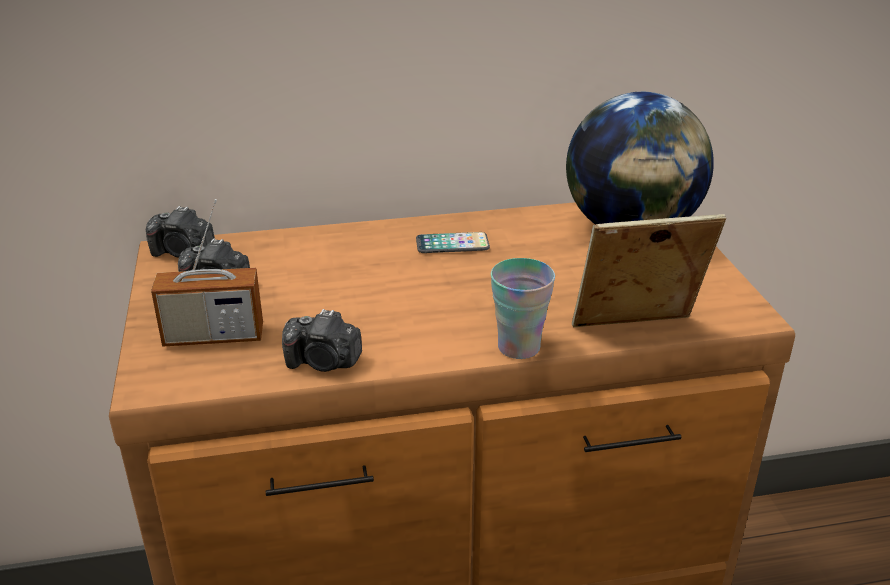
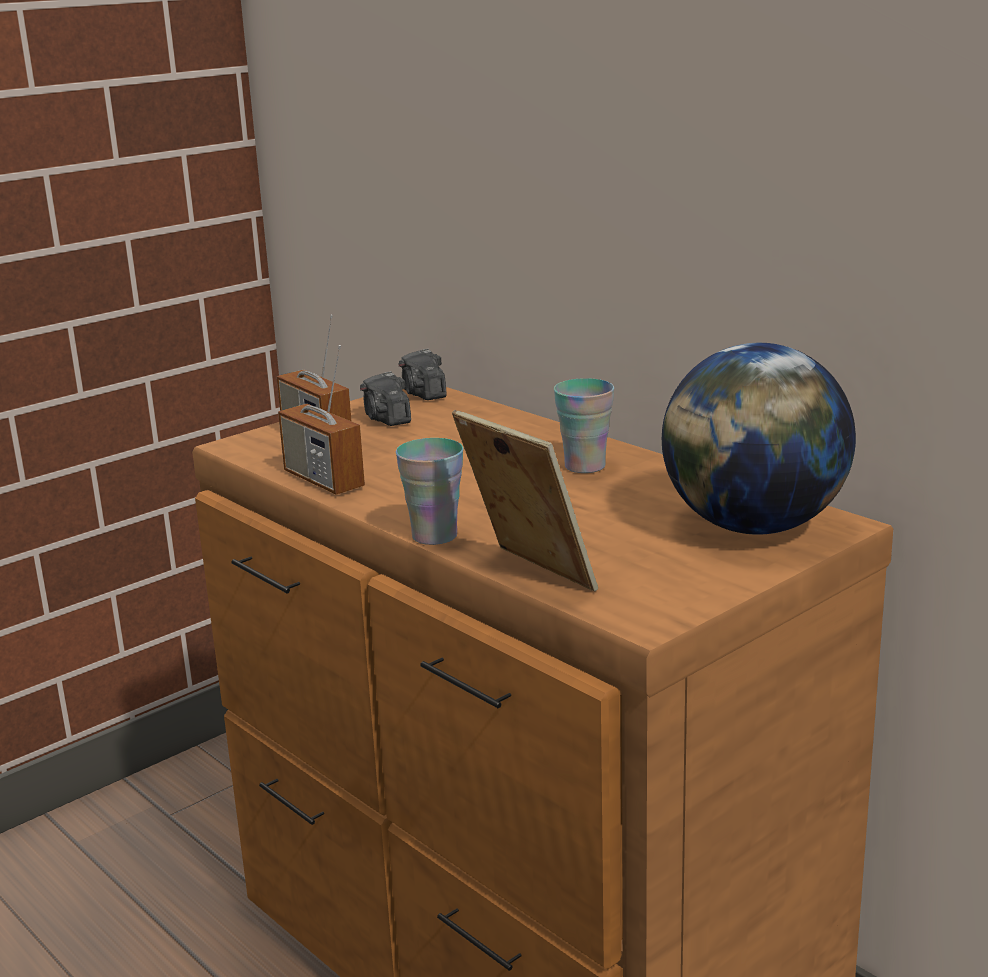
camera: 60 degrees right, 10 degrees down
camera [282,309,362,372] -> radio [278,345,365,494]
phone [416,232,490,253] -> cup [554,378,614,473]

